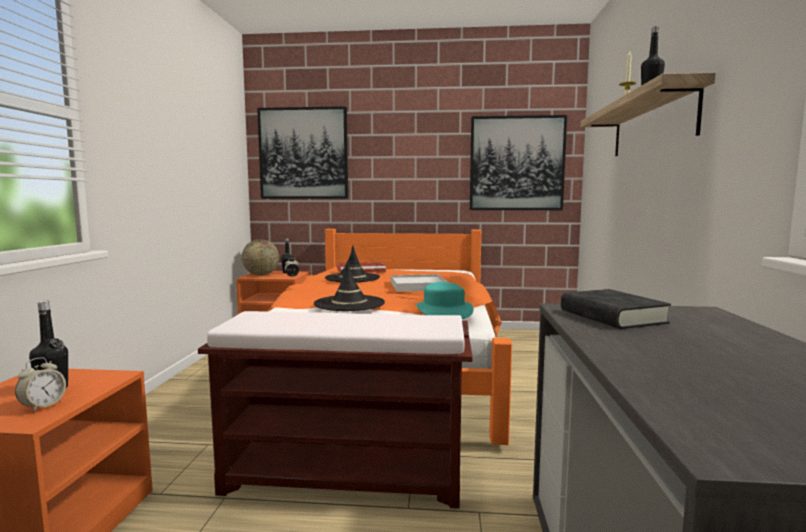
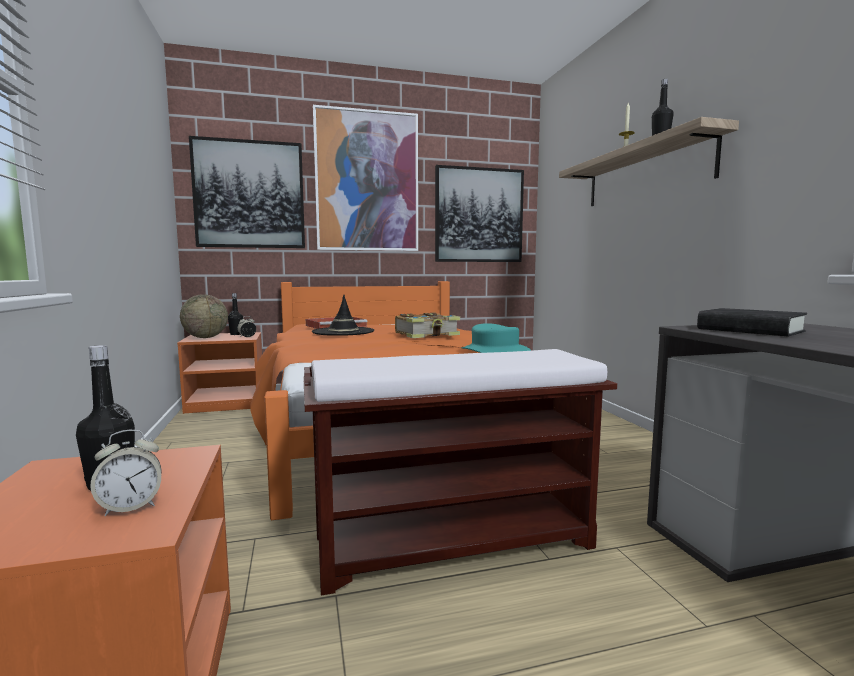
camera: 20 degrees left, 0 degrees up
alarm clock [15,358,66,412] -> alarm clock turned 60 degrees clockwise [90,430,161,516]
black hat [314,261,385,311] -> none
white tray [391,274,448,292] -> book [395,313,460,338]
none -> picture [313,105,418,251]

